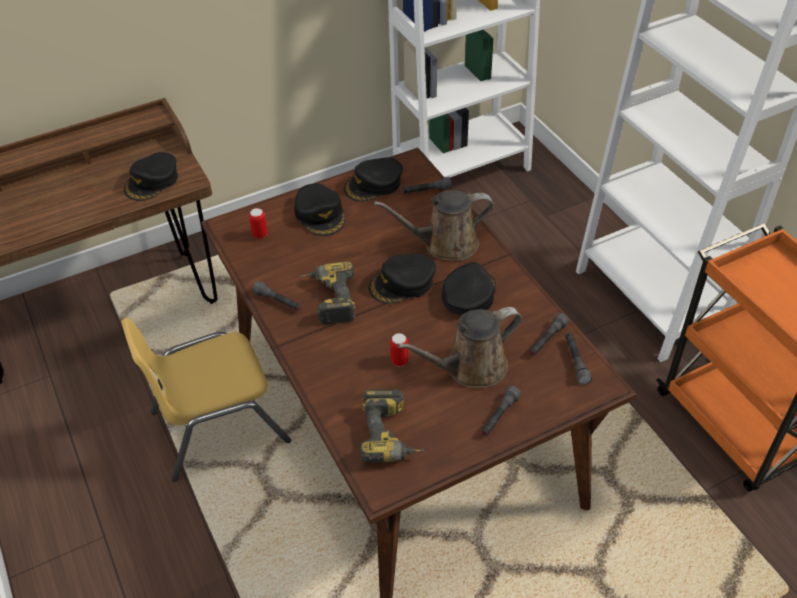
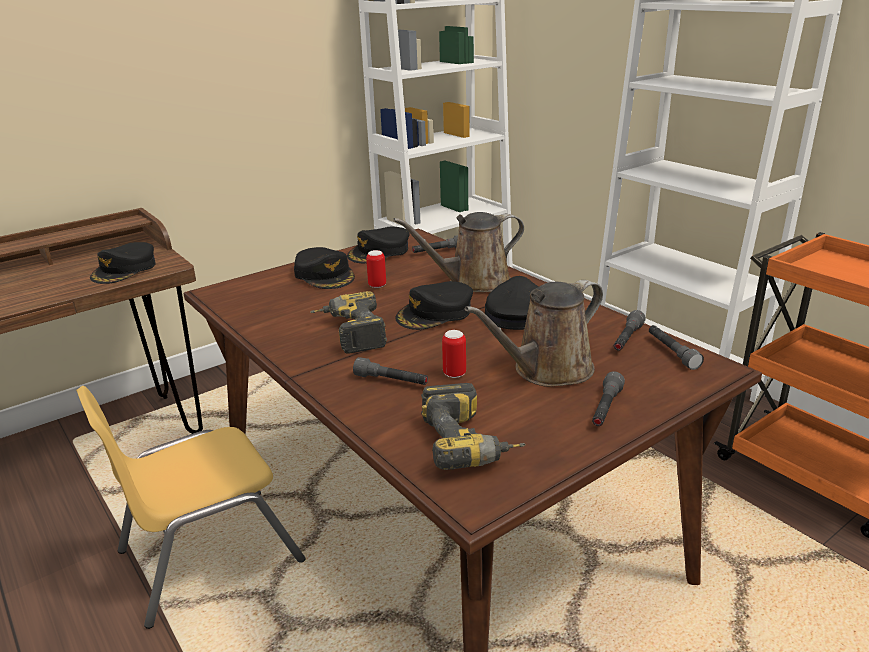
camera: 10 degrees left, 20 degrees down
can [249,208,268,239] -> can moved to [366,250,386,288]
grey flashlight [252,281,301,311] -> grey flashlight moved to [353,357,428,385]

